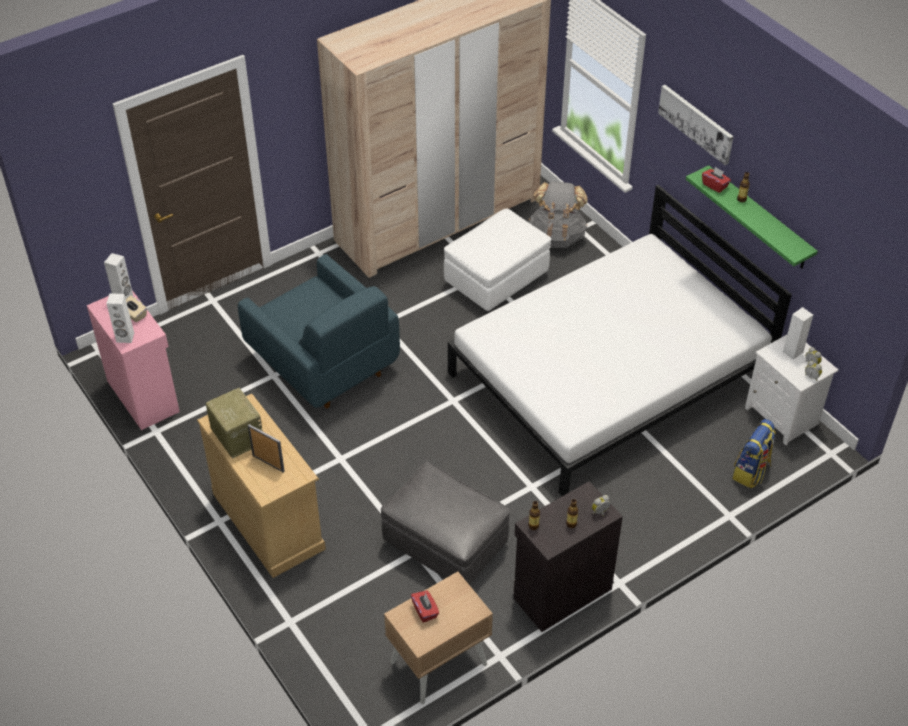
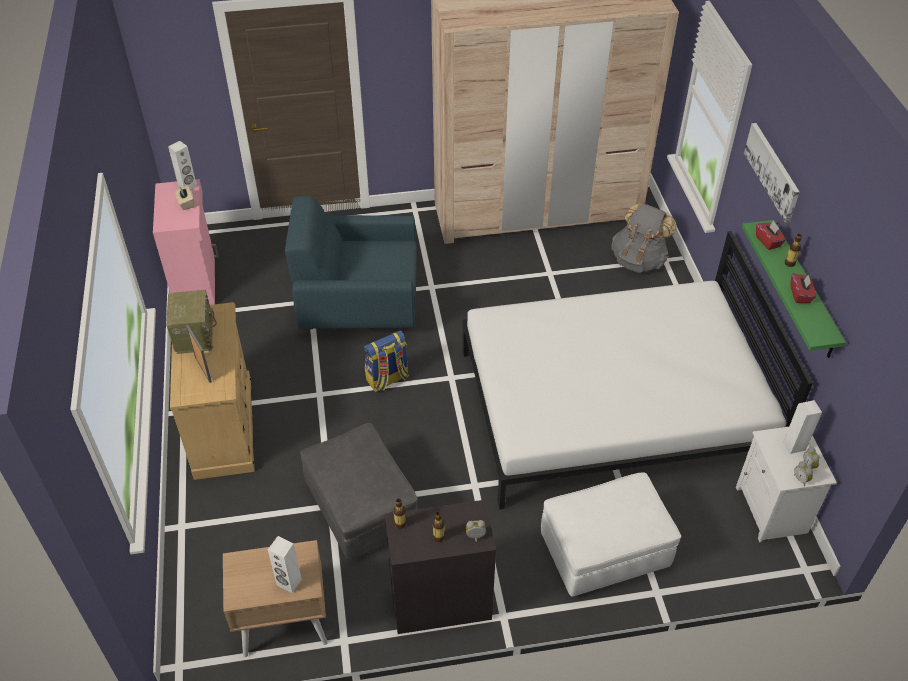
camera: 25 degrees right, 0 degrees up
white speaker [106,293,134,343] -> white speaker moved to [268,536,302,593]
blue armchair [238,254,400,409] -> blue armchair turned 105 degrees clockwise [285,196,417,329]
red tissue box [411,590,439,623] -> red tissue box moved to [790,273,816,303]
white ottoman [444,208,552,311] -> white ottoman moved to [541,472,681,597]
backpack [732,419,776,488] -> backpack moved to [364,331,409,392]

